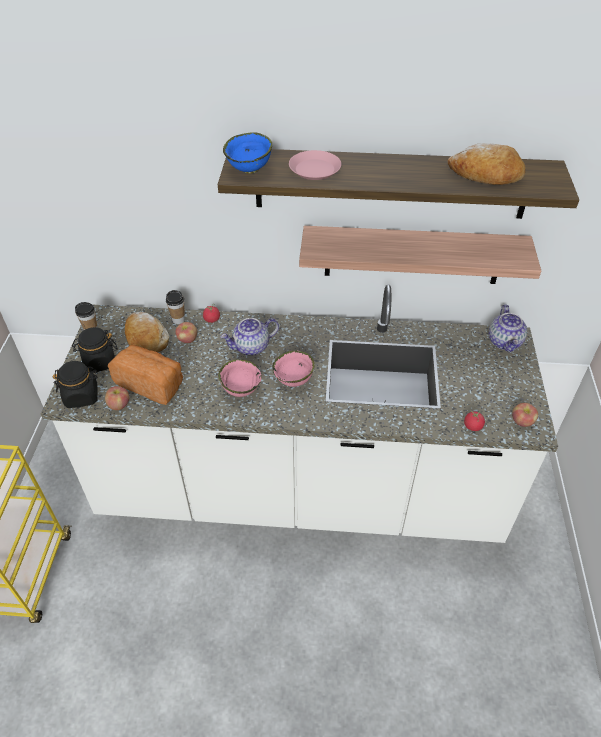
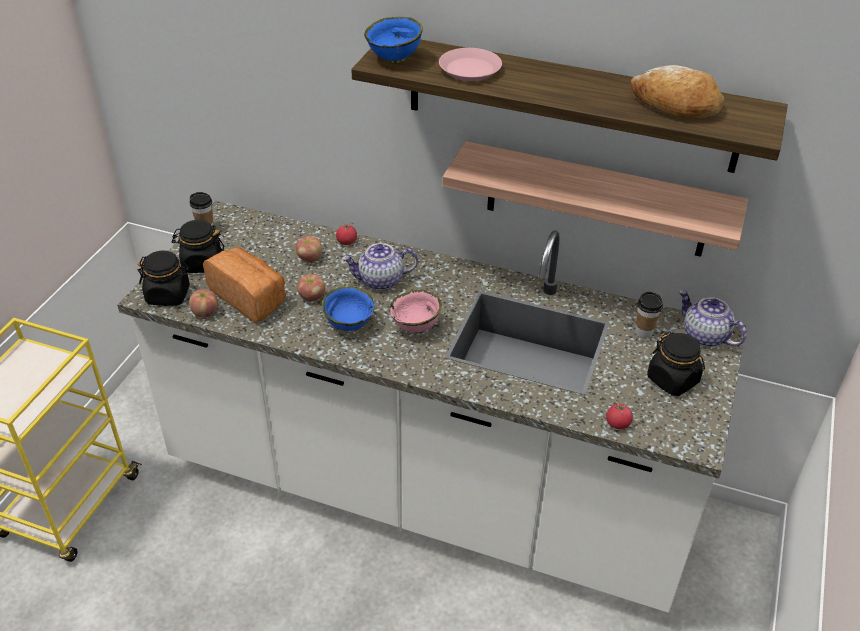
camera: 15 degrees right, 5 degrees down
bread [125,312,169,353] -> none
cup [166,290,185,324] -> cup moved to [635,292,663,338]
pink bowl [218,359,262,397] -> blue bowl [322,286,375,331]
teapot [489,305,527,352] -> teapot turned 120 degrees clockwise [679,290,747,347]
apple [512,403,538,427] -> apple moved to [297,274,325,301]
none -> black jar [647,331,705,396]

